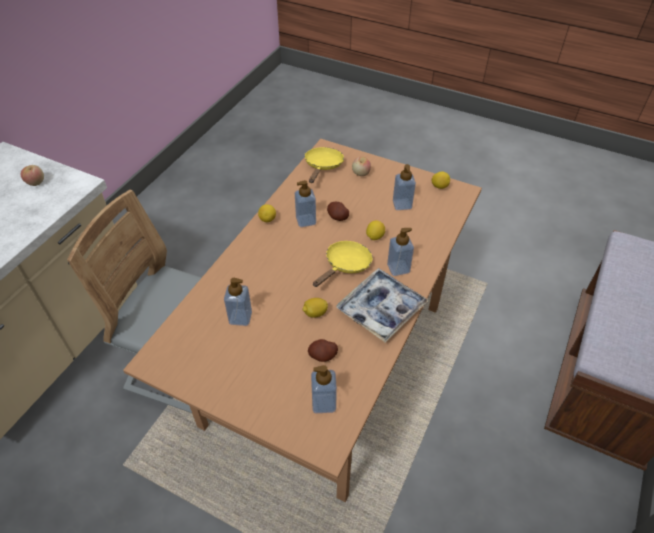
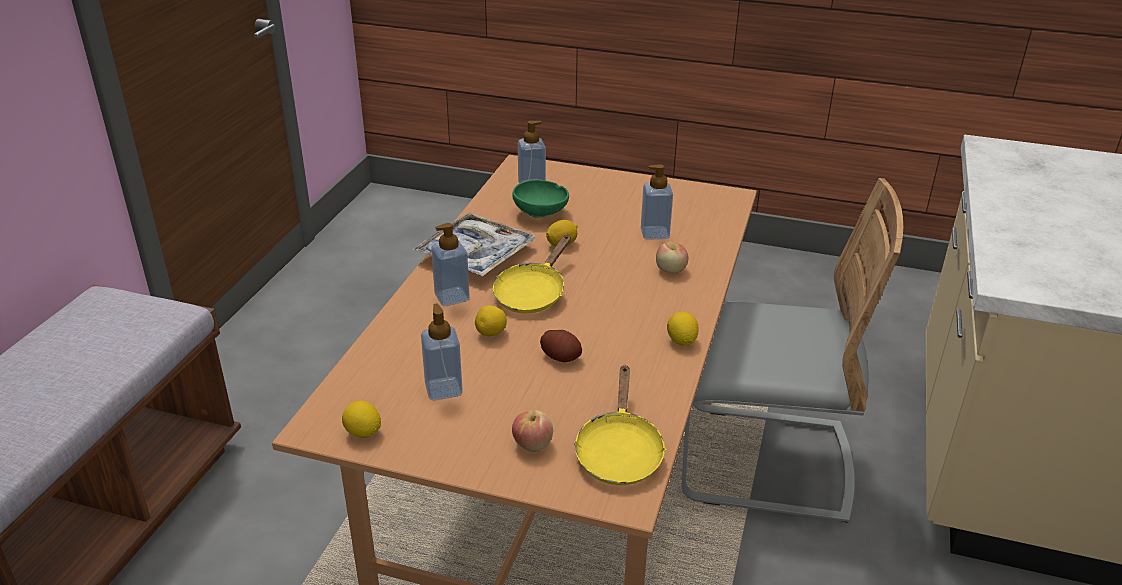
camera: 170 degrees right, 15 degrees down
apple [21,165,44,186] -> apple moved to [656,241,688,273]
soap dispenser [295,180,316,227] -> none
potato [308,339,338,362] -> green bowl [513,180,569,218]

